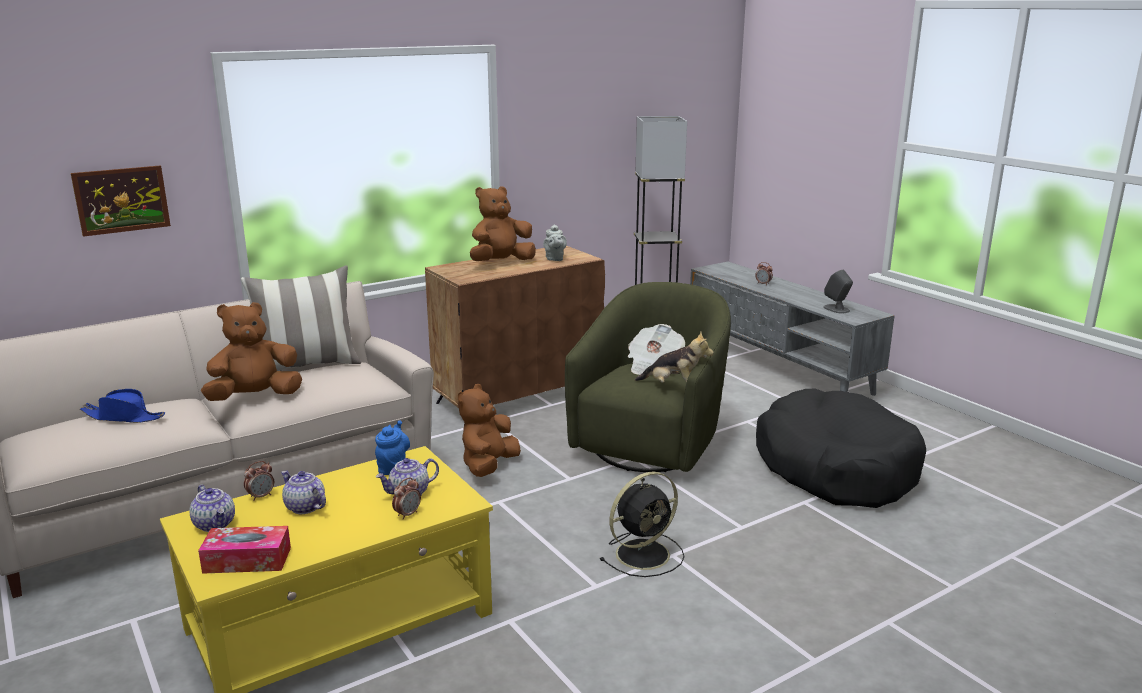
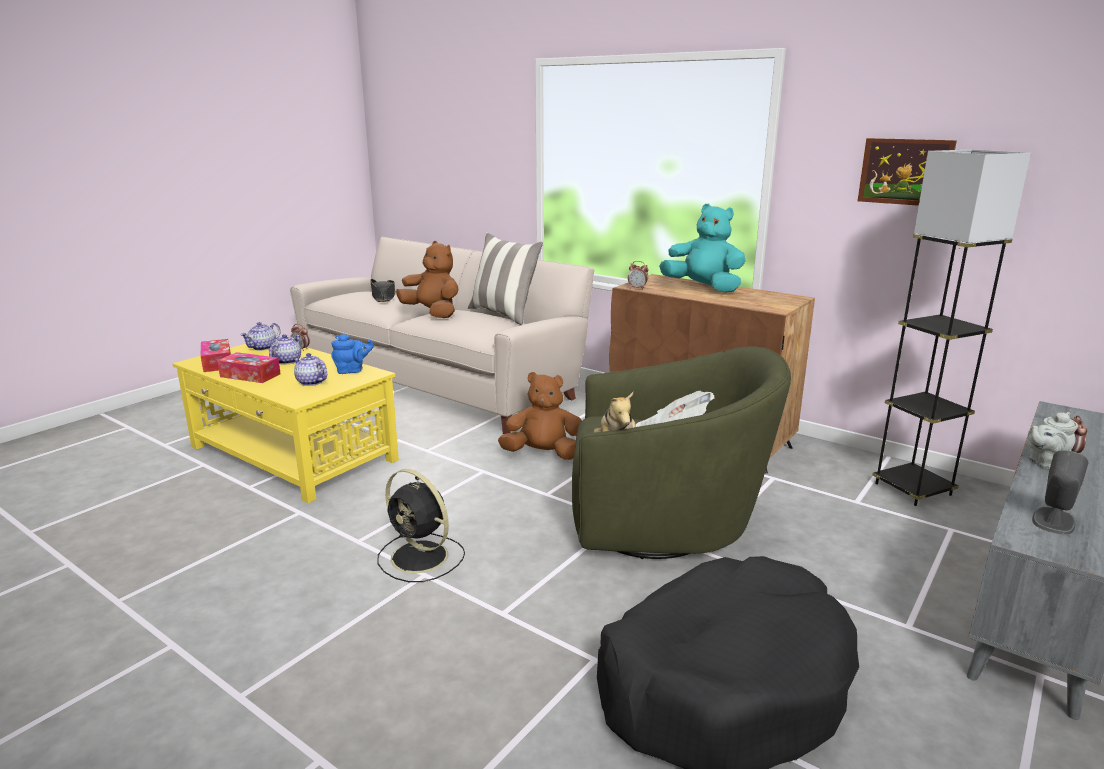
camera: 70 degrees right, 0 degrees up
picture [71,165,171,237] -> picture moved to [857,138,957,206]
blue hat [80,389,165,423] -> black hat [370,279,396,302]
alarm clock [392,477,421,520] -> alarm clock moved to [628,261,649,290]
brown plush toy [470,186,536,261] -> turquoise plush toy [659,203,746,293]
grey teapot [543,224,567,261] -> grey teapot moved to [1027,412,1078,470]
none -> tissue box [217,352,281,383]

